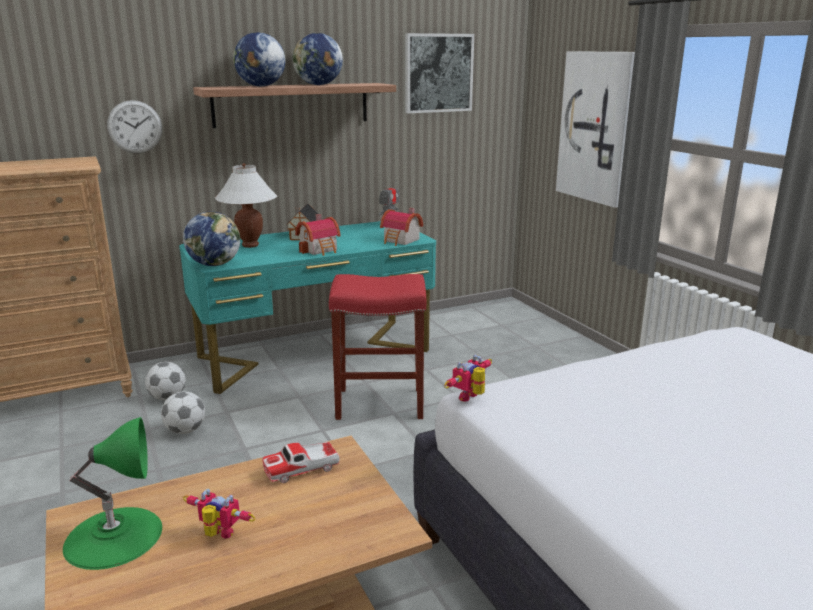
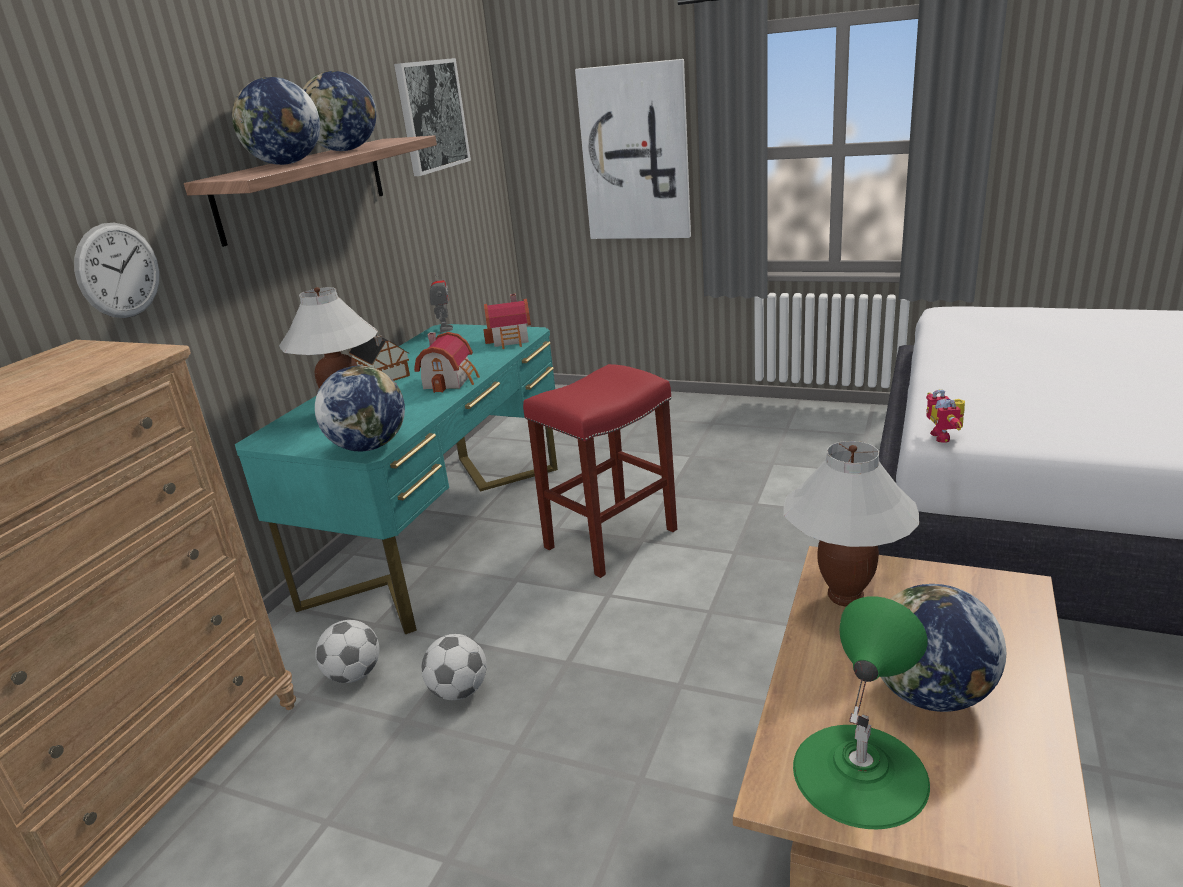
camera: 40 degrees left, 5 degrees up
toy robot [183,489,256,539] -> globe [881,584,1006,712]
toy car [262,441,340,483] -> white table lamp [784,441,919,607]

